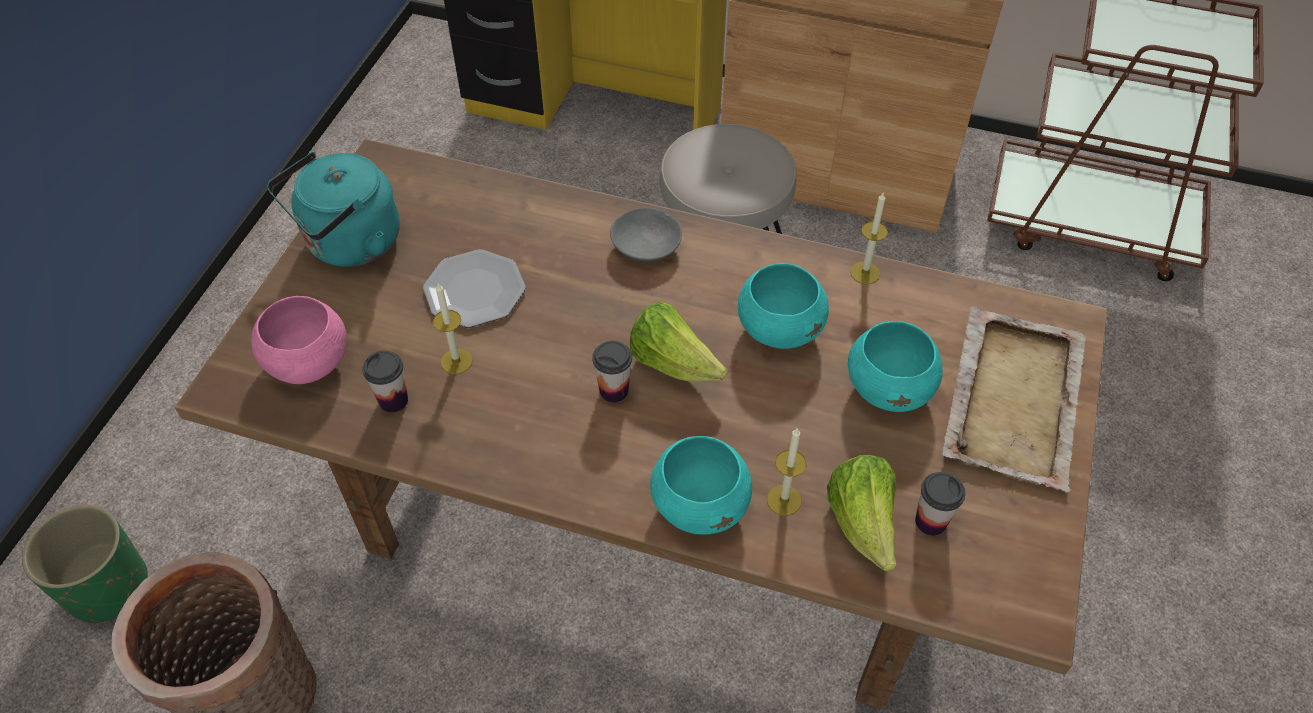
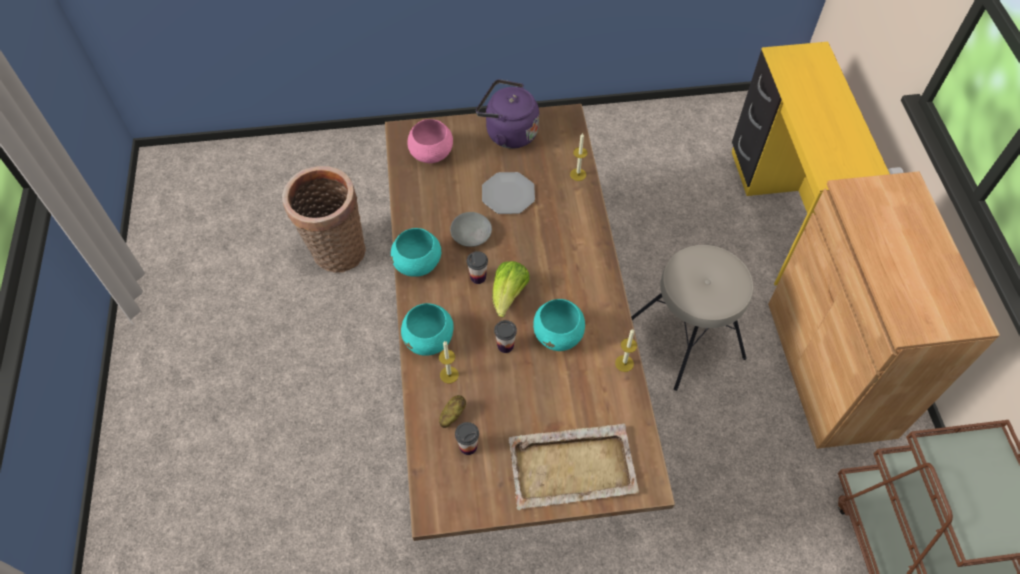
camera: 65 degrees right, 5 degrees up
green planter [22,505,148,623] -> none
turquoise kettle [267,152,400,267] -> purple kettle [476,79,539,149]
cup [362,350,408,413] -> cup moved to [494,320,517,353]
candle [433,284,473,374] -> candle moved to [570,133,588,181]
grey bowl [610,208,682,262] -> grey bowl moved to [450,212,492,247]
lettuce [827,455,896,571] -> potato [439,395,466,428]
turquoise bowl [848,321,943,412] -> turquoise bowl moved to [391,228,441,277]

